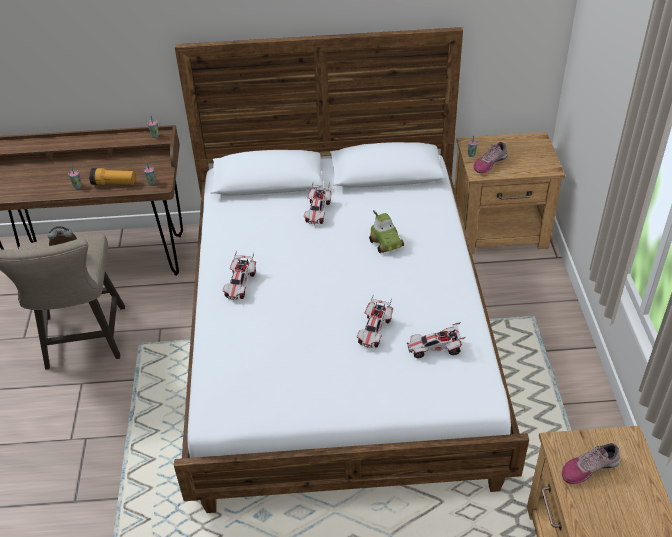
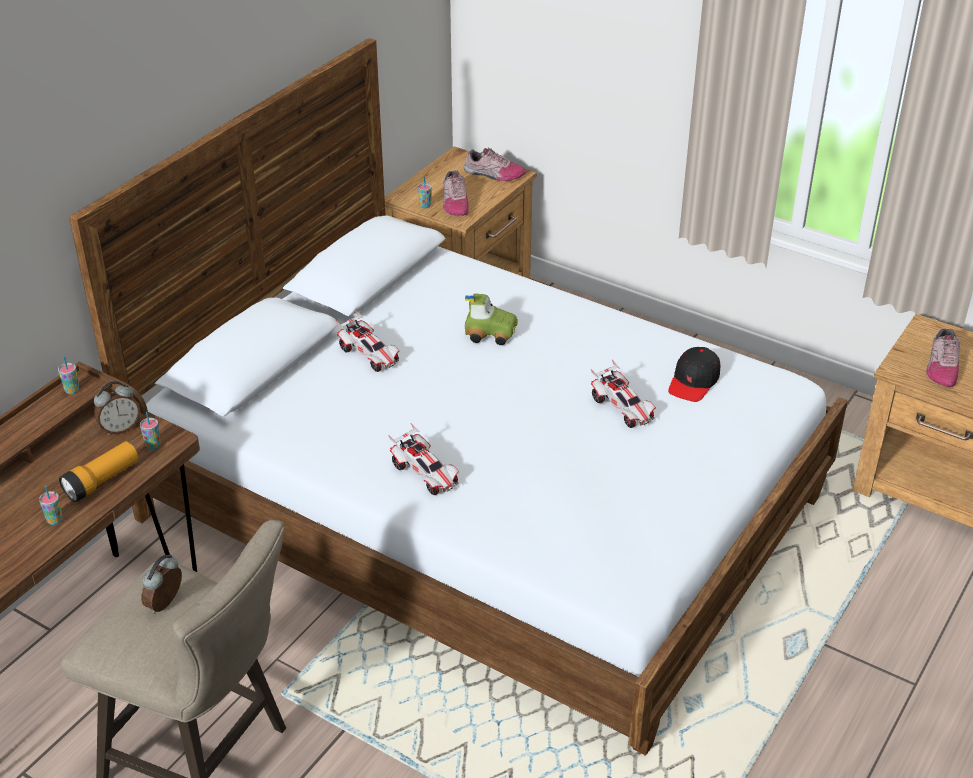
camera: 55 degrees left, 5 degrees down
toy car [407,322,465,358] -> black cap [668,347,720,402]
none -> alarm clock [94,381,140,436]
none -> shoe [464,148,526,181]

